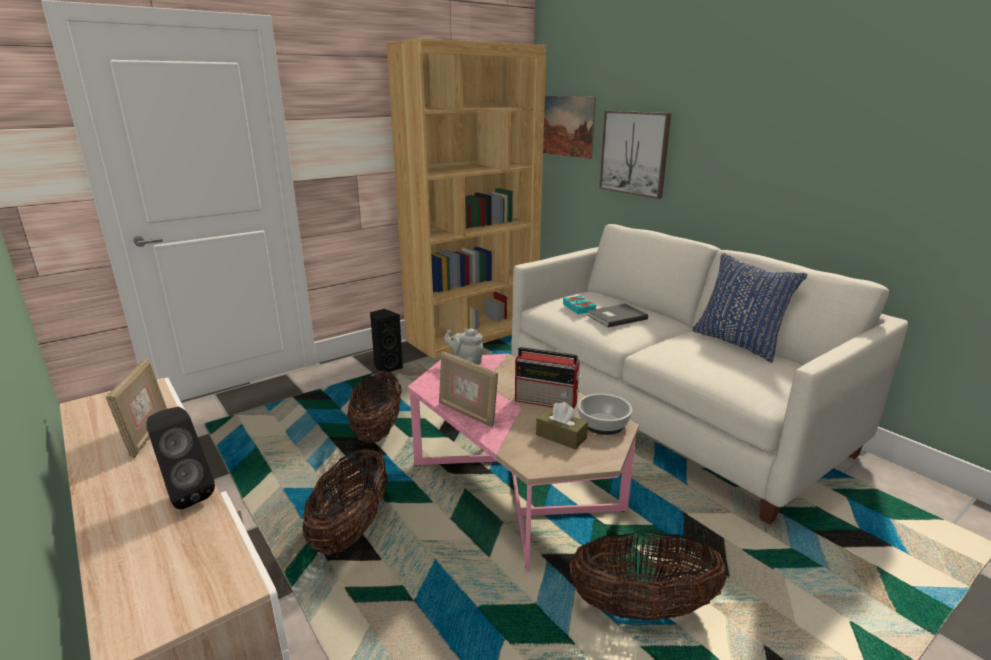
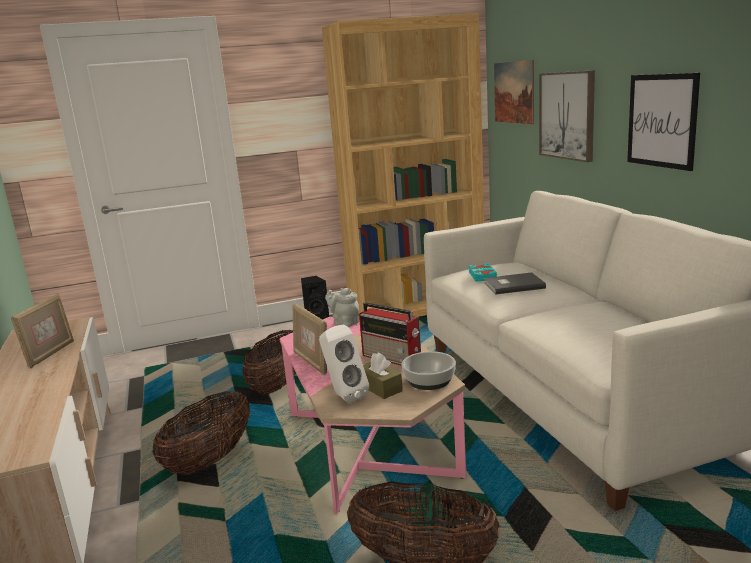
camera: 20 degrees right, 5 degrees down
black speaker [146,407,215,509] -> none
blue pillow [692,253,808,363] -> none
none -> white speaker [319,324,369,403]
none -> picture [627,73,700,171]

